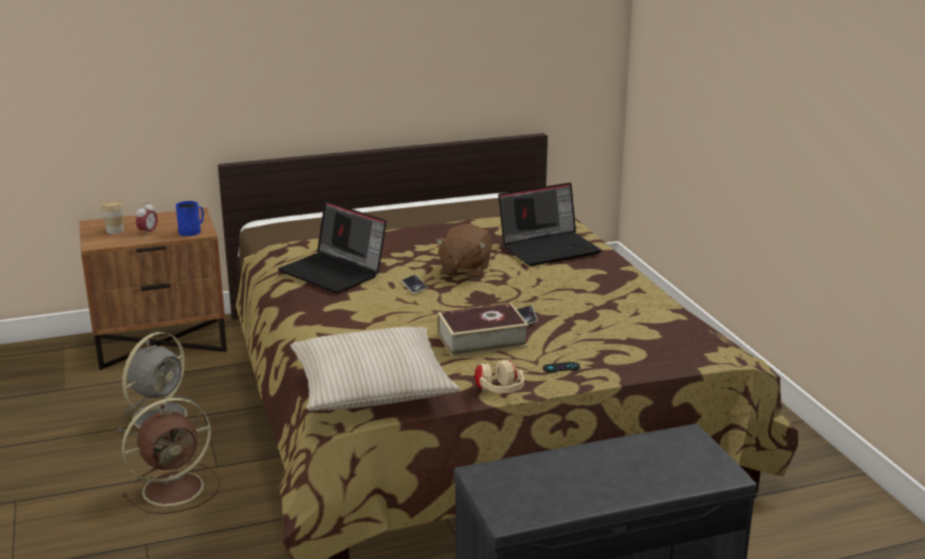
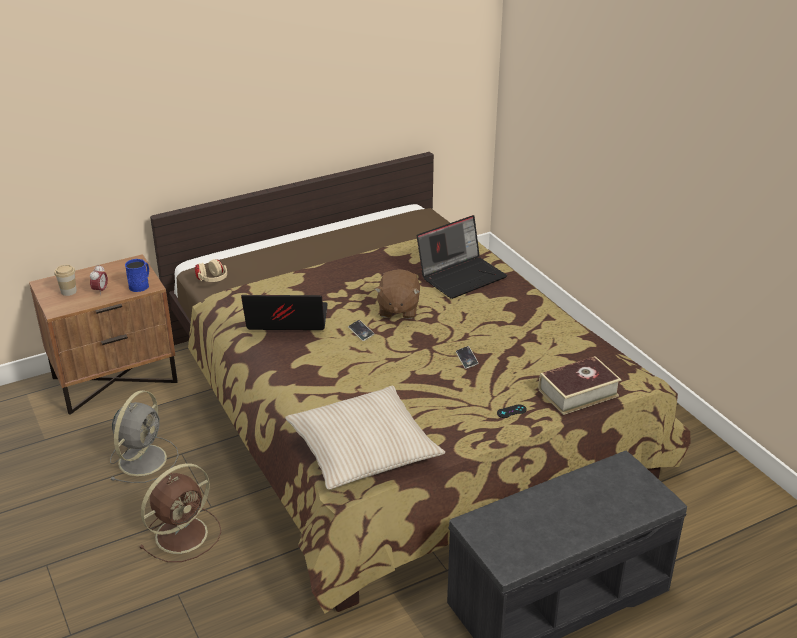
camera: 10 degrees left, 10 degrees up
laptop [278,201,387,293] -> laptop turned 150 degrees clockwise [241,295,328,330]
book [437,303,528,357] -> book moved to [539,356,621,415]
beige headphones [475,360,524,393] -> beige headphones moved to [195,259,227,282]

